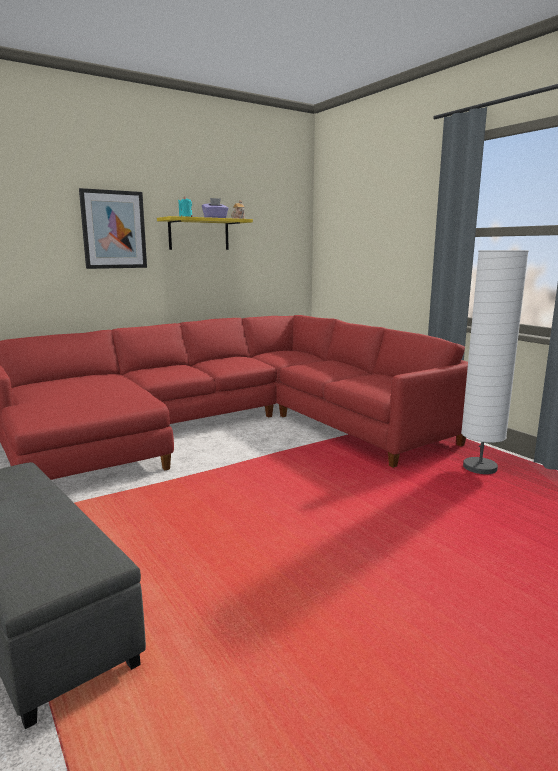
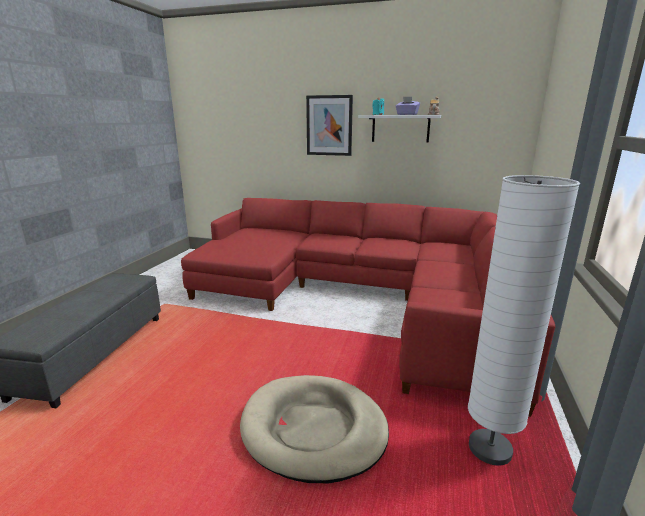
camera: 50 degrees right, 5 degrees up
yellow shelf [157,216,253,250] -> white shelf [358,115,441,143]
none -> beige dog bed [240,375,389,483]

